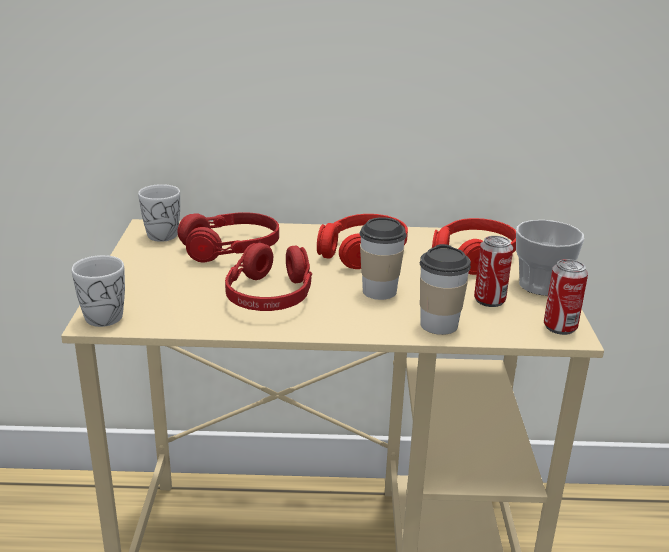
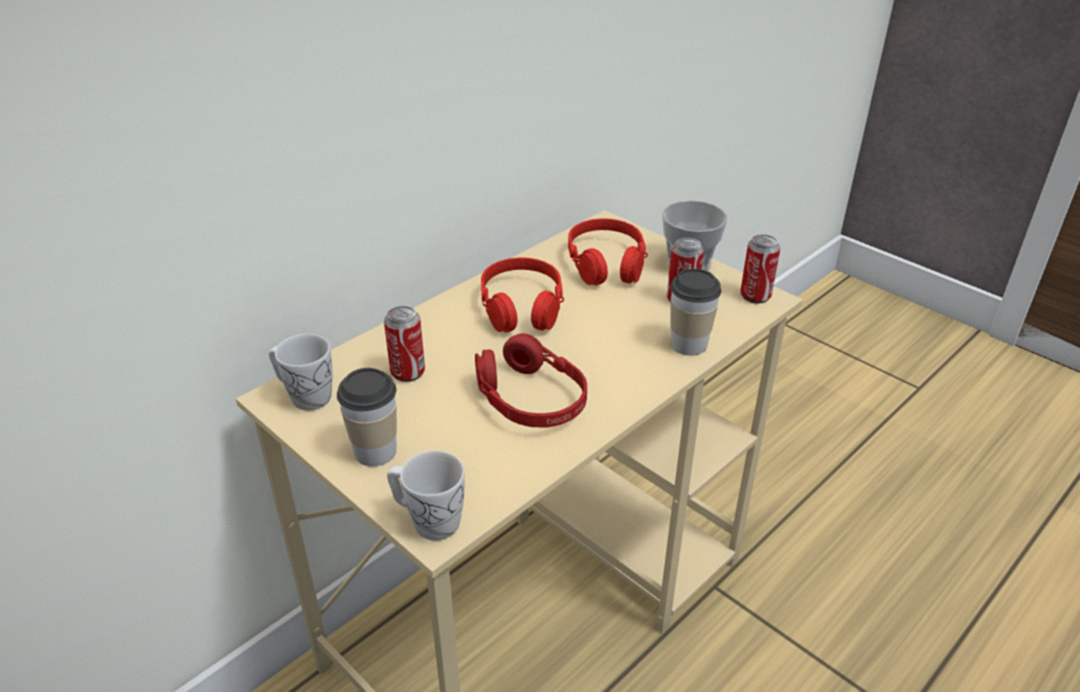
camera: 45 degrees left, 10 degrees up
red headphones [178,212,279,262] -> can [384,306,425,382]
cup [359,217,406,300] -> cup moved to [337,368,397,467]

